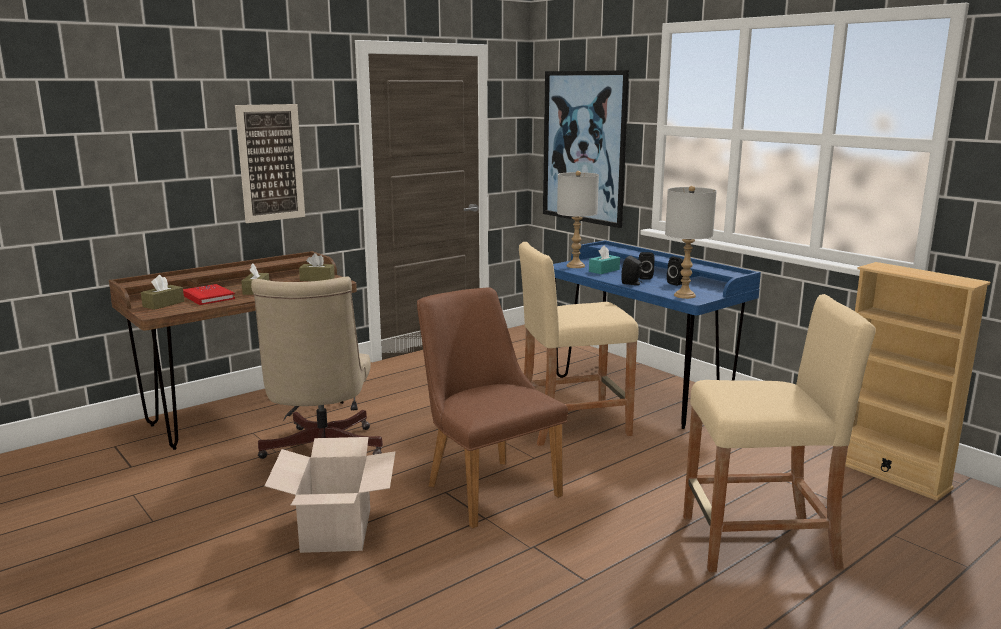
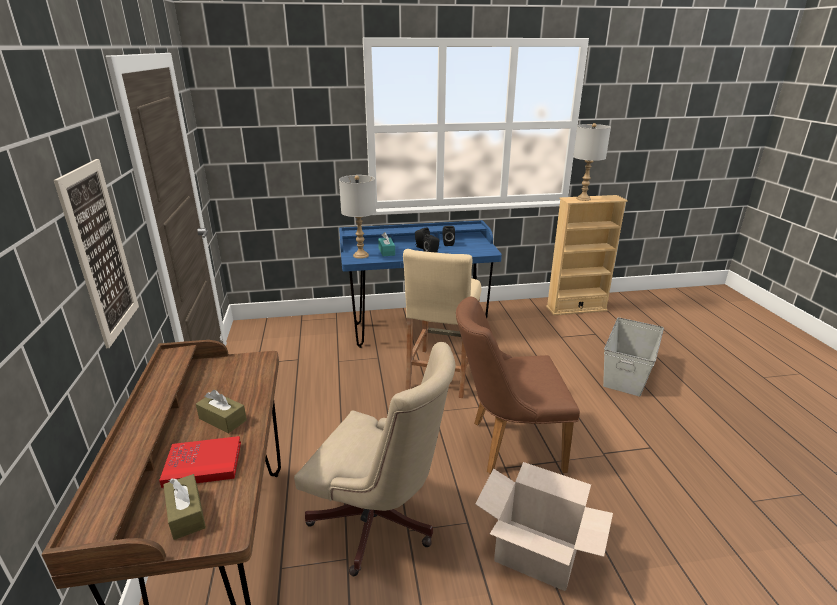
camera: 60 degrees left, 10 degrees up
brown tissue box [299,253,335,281] -> none
picture [543,70,629,228] -> none
grey table lamp [665,186,717,299] -> grey table lamp moved to [573,123,611,201]
beige stool [683,294,875,573] -> grey storage box [603,317,664,397]

